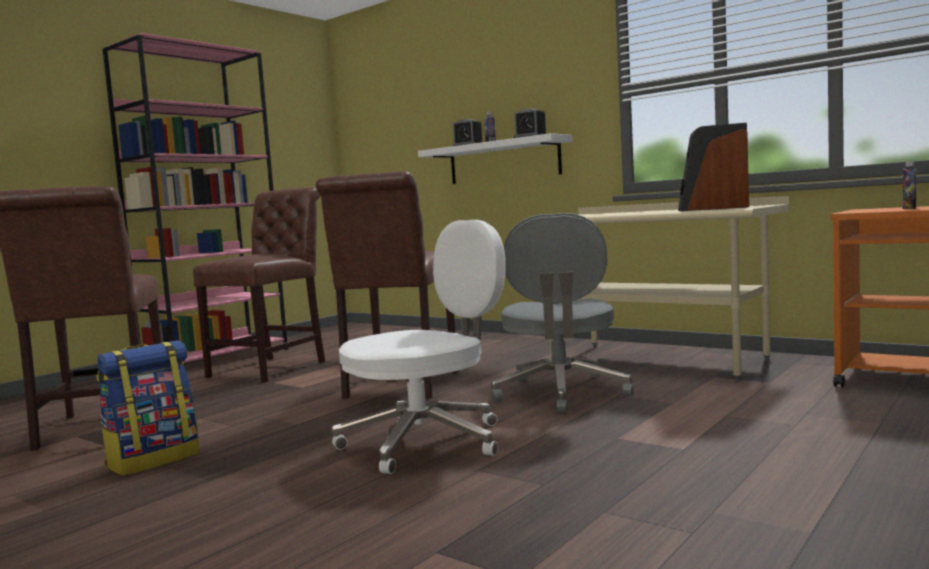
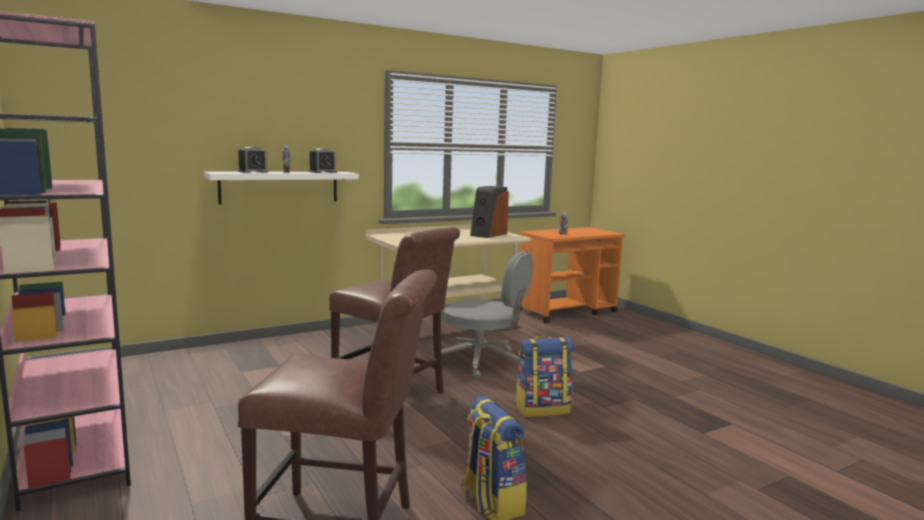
camera: 70 degrees left, 5 degrees up
brown chair [193,187,325,383] -> none
white office chair [331,220,505,474] -> backpack [515,336,574,417]

